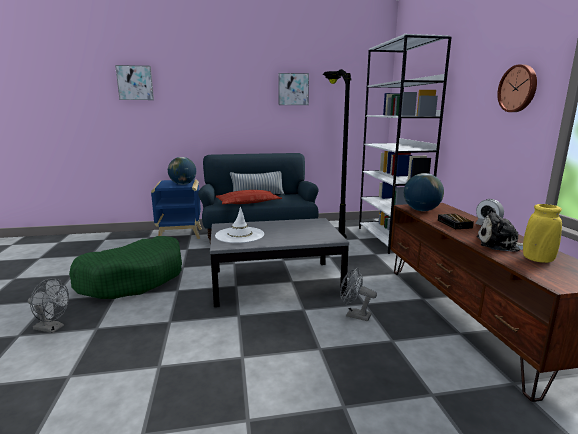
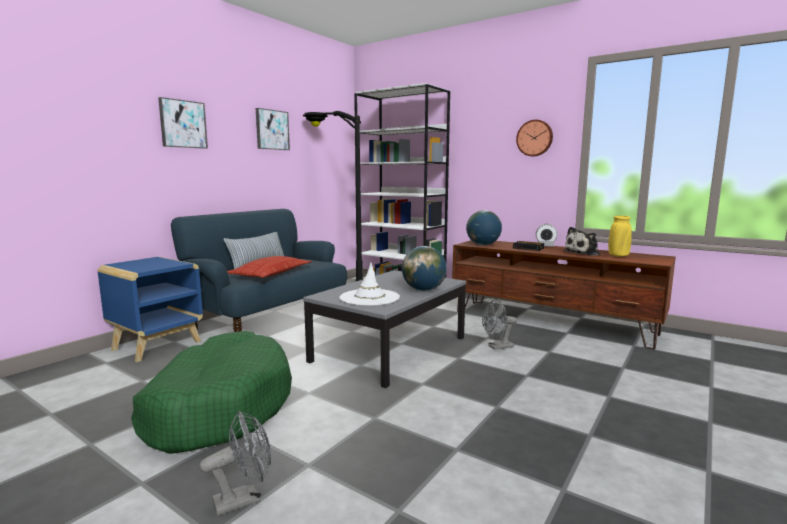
camera: 45 degrees left, 5 degrees down
picture [115,65,154,100] -> picture moved to [158,97,208,149]
globe [168,157,196,185] -> globe moved to [402,246,447,291]

